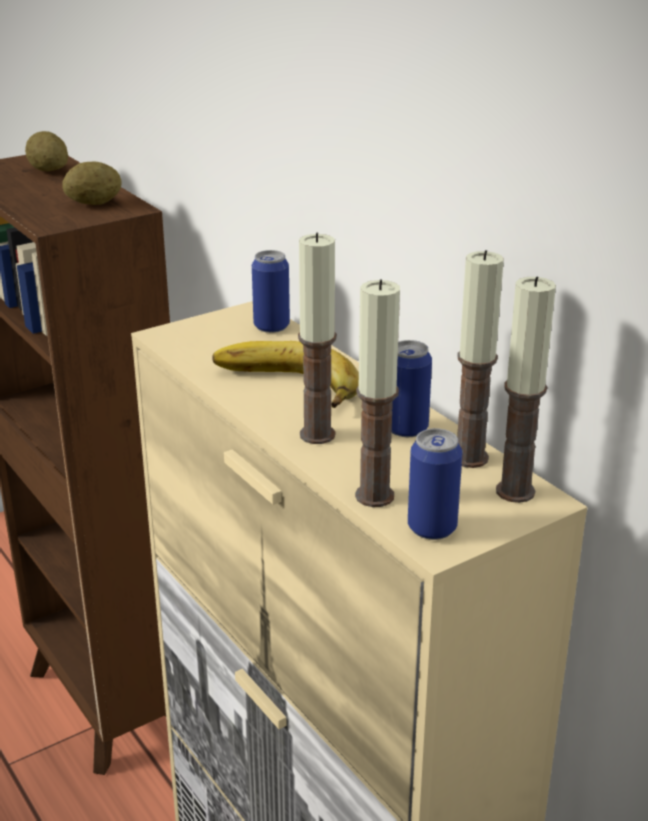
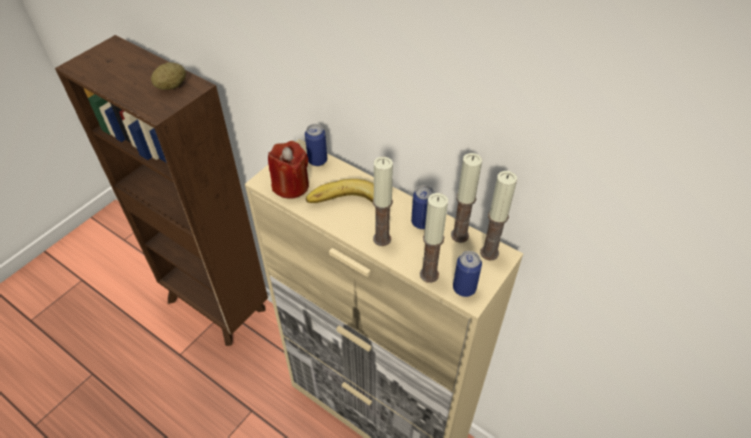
camera: 20 degrees left, 20 degrees up
potato [25,131,68,172] -> none
none -> red candle [268,141,309,198]

